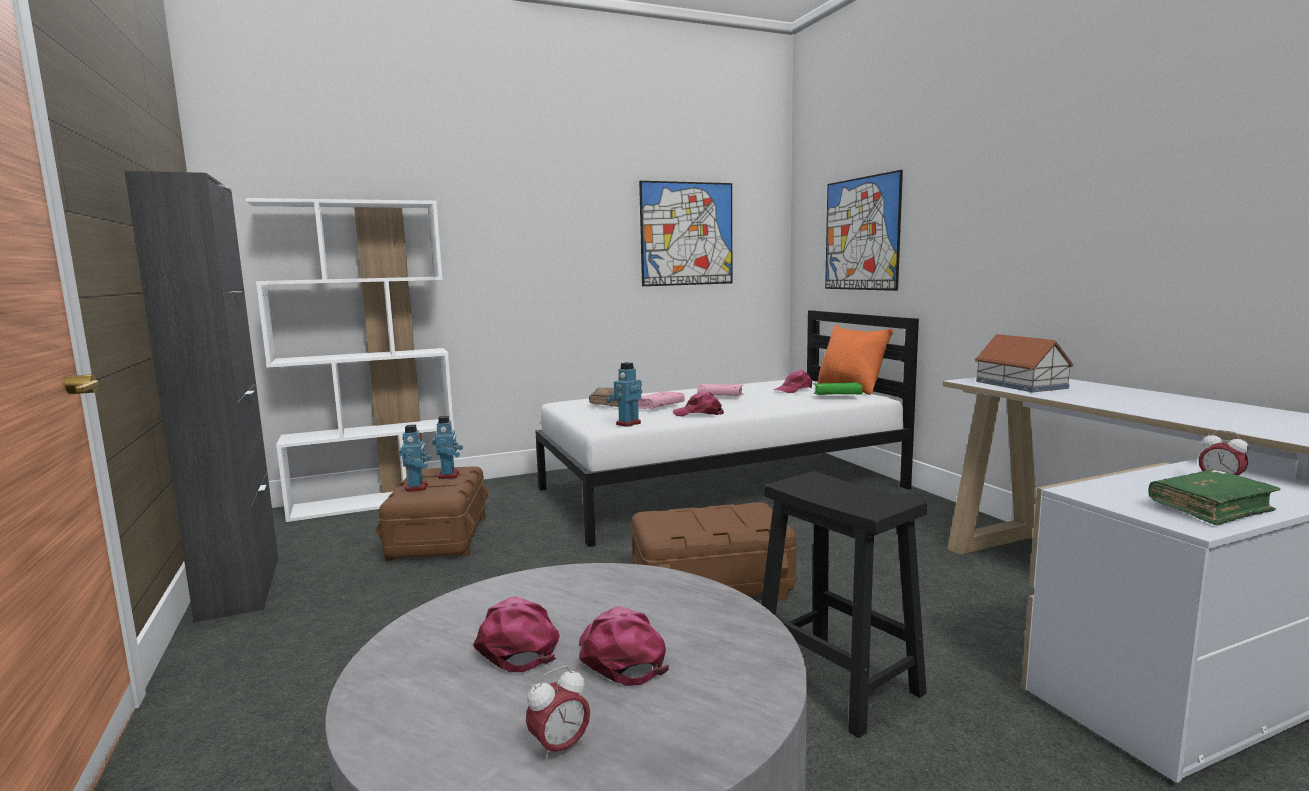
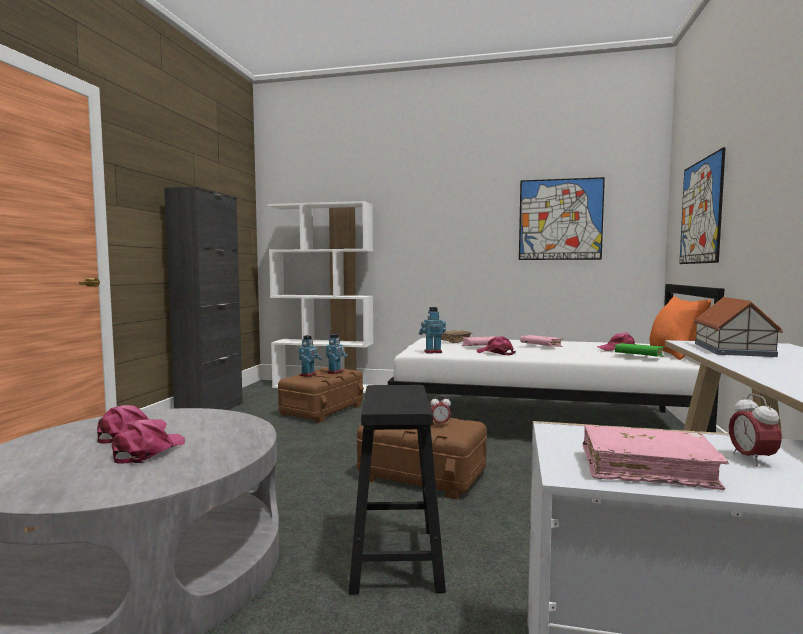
camera: 35 degrees right, 5 degrees down
alarm clock [526,666,590,763] -> alarm clock moved to [430,395,451,424]
green book [1148,470,1281,525] -> pink book [583,425,729,490]

